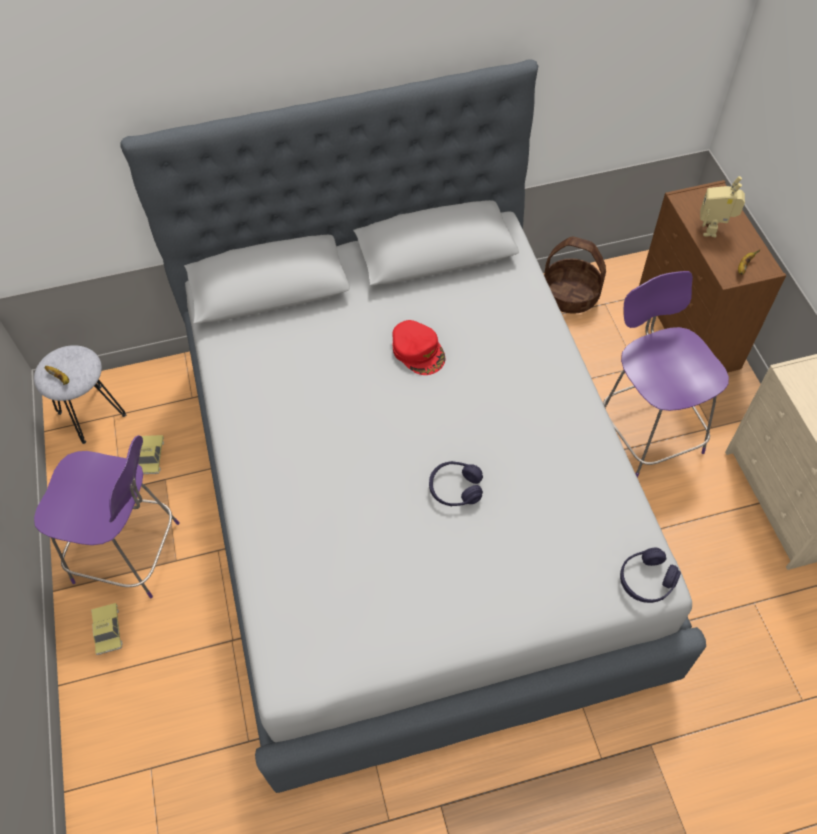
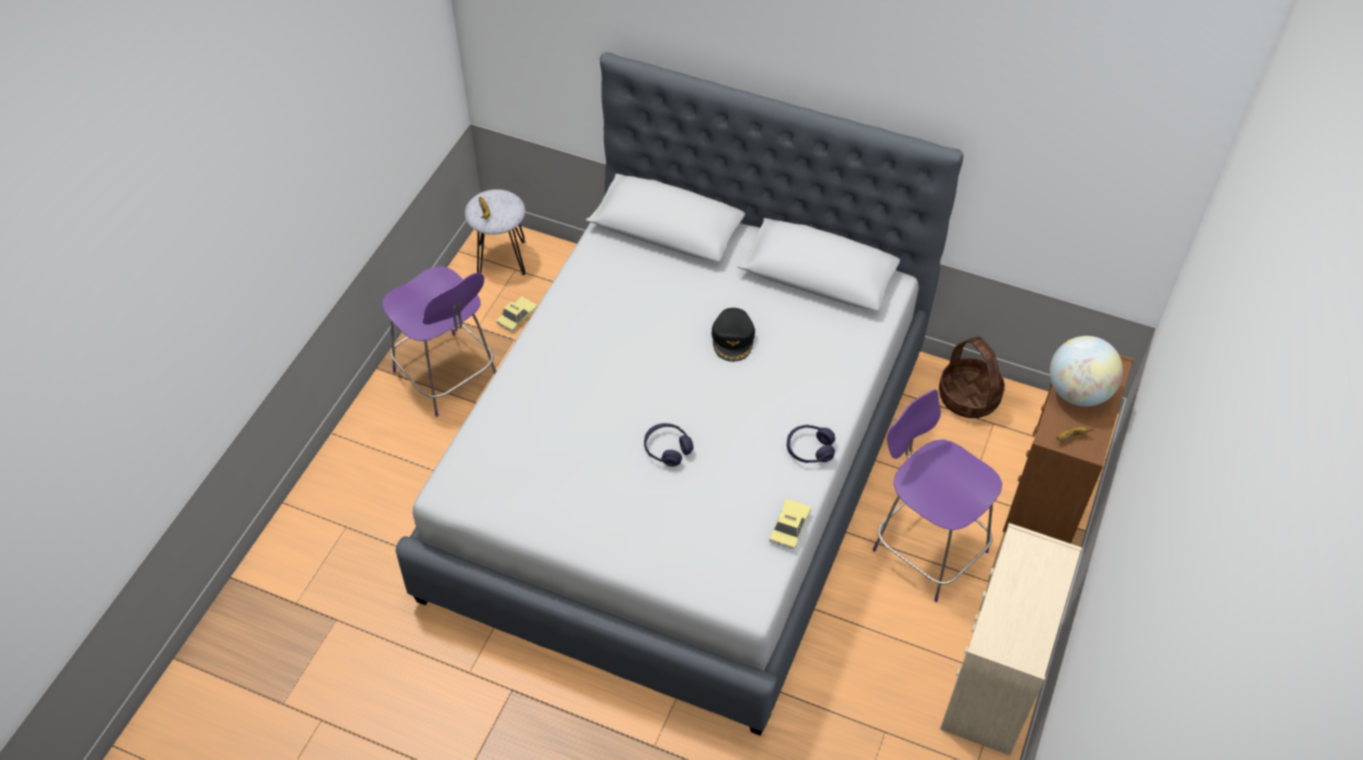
camera: 35 degrees right, 5 degrees down
toy car [91,603,122,655] -> toy car moved to [769,499,811,550]
red cap [392,320,445,375] -> black cap [712,308,755,362]
purple chair [603,271,729,478] -> purple chair turned 60 degrees counterclockwise [873,389,1002,602]
purple headphones [620,548,681,603] -> purple headphones moved to [787,425,835,463]
toy robot [700,176,745,237] -> globe [1050,336,1123,407]

